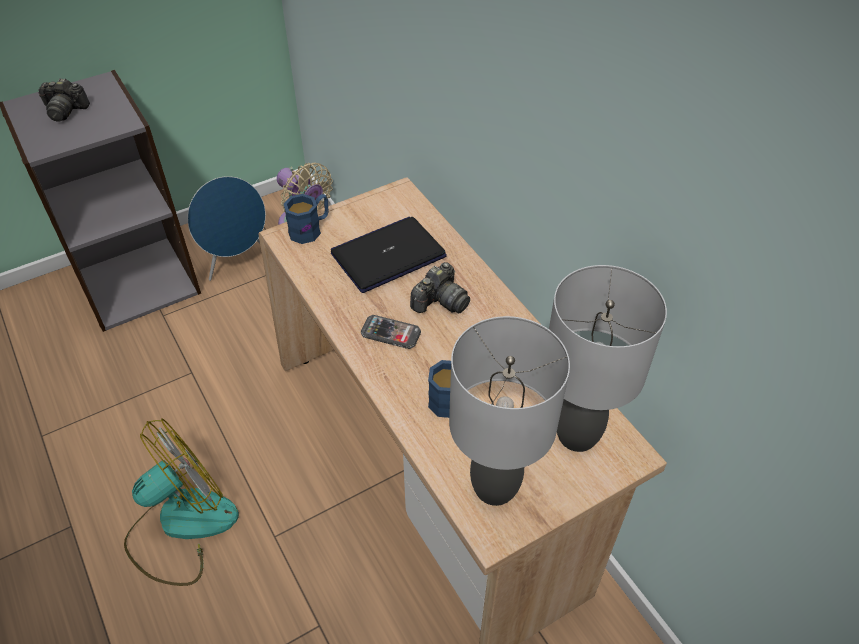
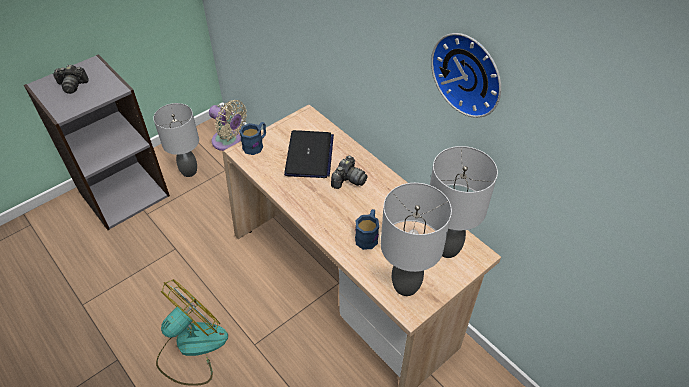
camera: 10 degrees left, 0 degrees up
blue speaker [187,176,266,281] -> grey table lamp [153,103,199,177]
laptop [331,217,447,293] -> laptop turned 135 degrees clockwise [284,130,334,178]
phone [361,315,421,349] -> none
none -> wall clock [431,33,501,118]

